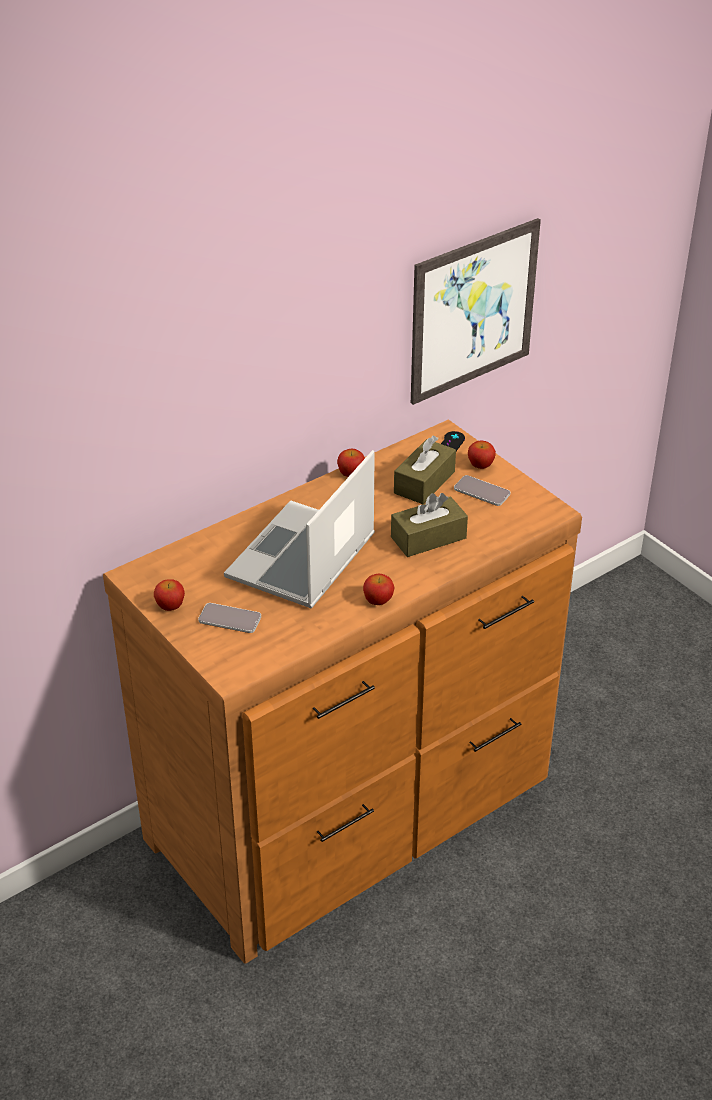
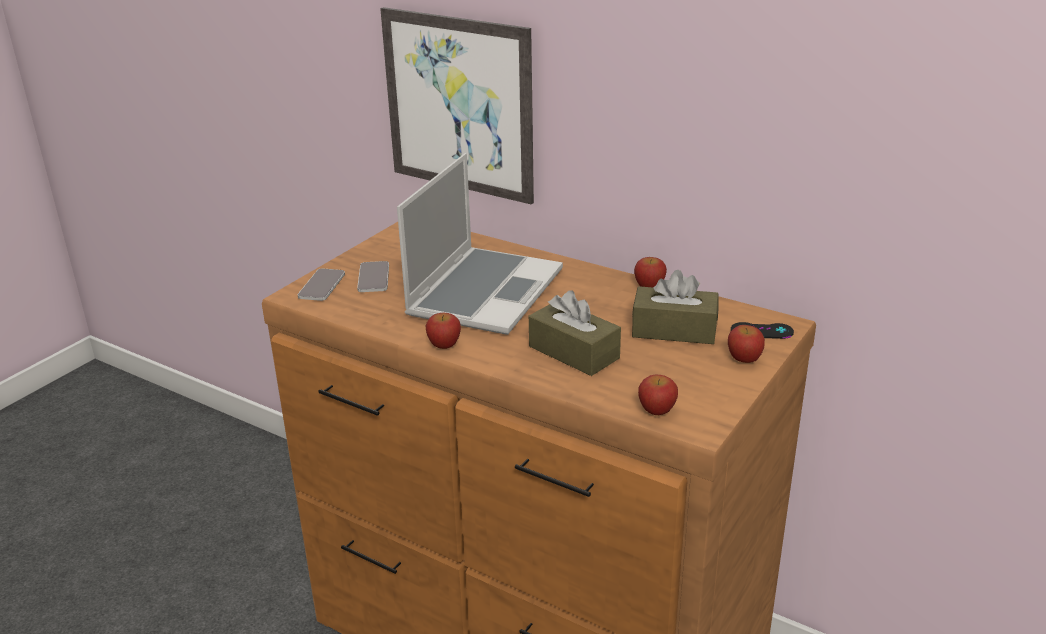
camera: 70 degrees right, 10 degrees down
apple [154,579,185,611] -> apple moved to [638,375,678,415]
laptop [224,450,375,609] -> laptop turned 105 degrees clockwise [397,153,563,335]
picture [411,218,541,405] -> picture moved to [380,7,534,204]
phone [454,475,510,506] -> phone moved to [298,268,345,301]

